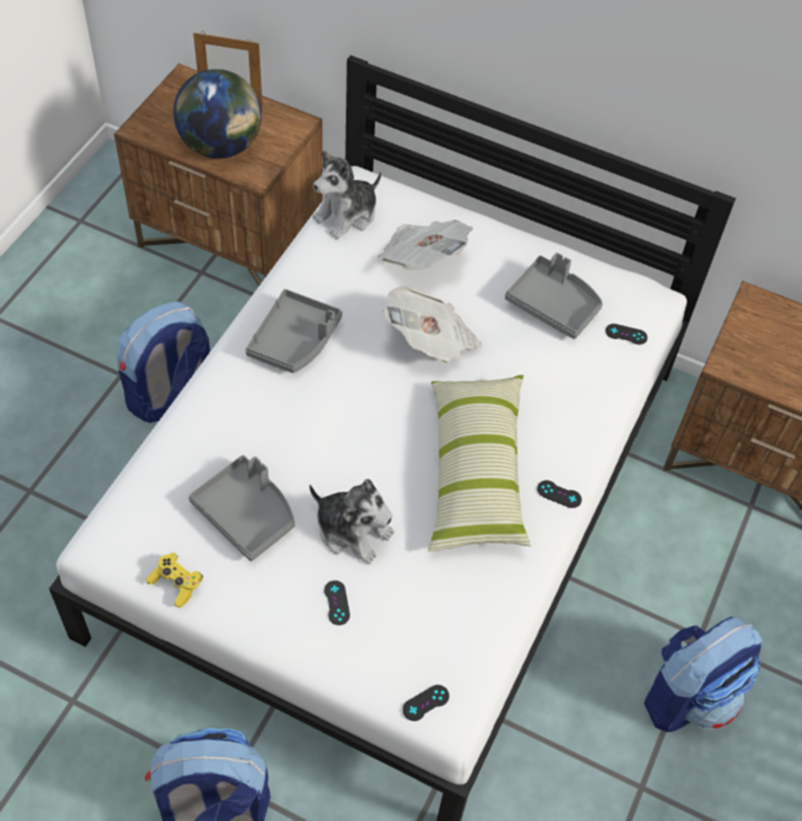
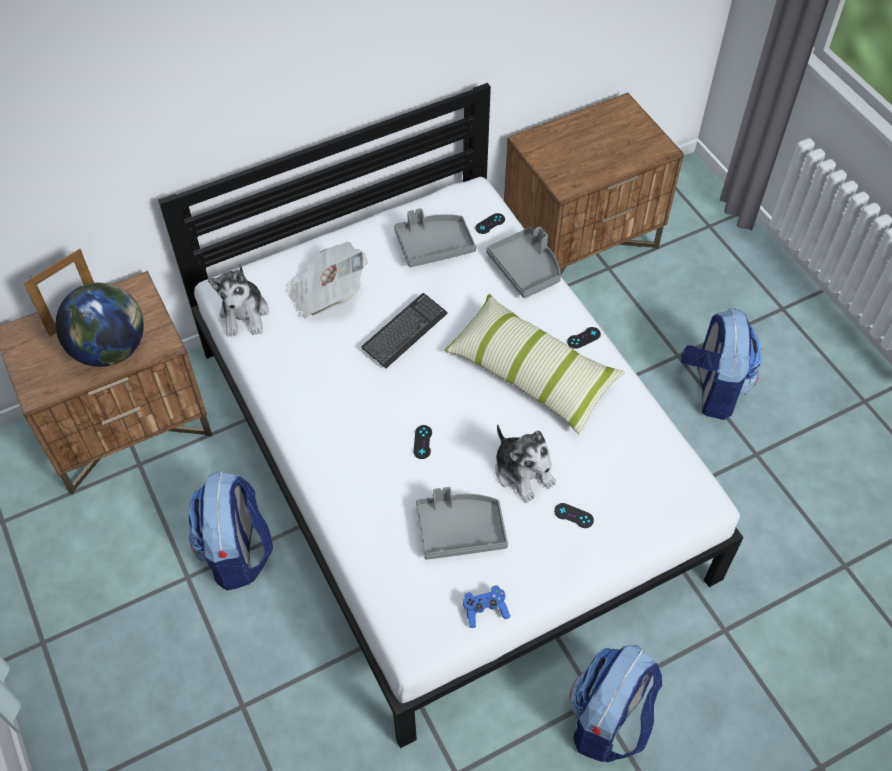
camera: 50 degrees left, 0 degrees up
yellow game controller [146,553,203,608] -> blue game controller [463,585,510,628]
grey tray [246,289,342,373] -> grey tray moved to [486,227,561,298]
plush toy [309,479,394,565] -> plush toy turned 75 degrees clockwise [495,424,556,503]
newspaper [383,286,482,363] -> keyboard [361,293,448,369]
black game controller [403,685,449,721] -> black game controller moved to [413,425,432,459]

